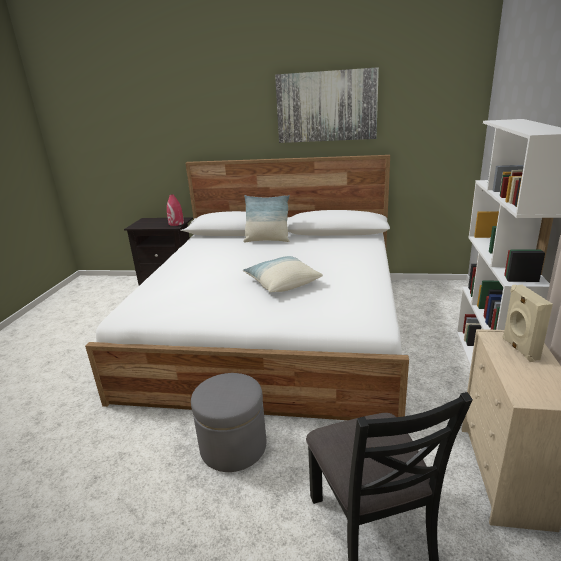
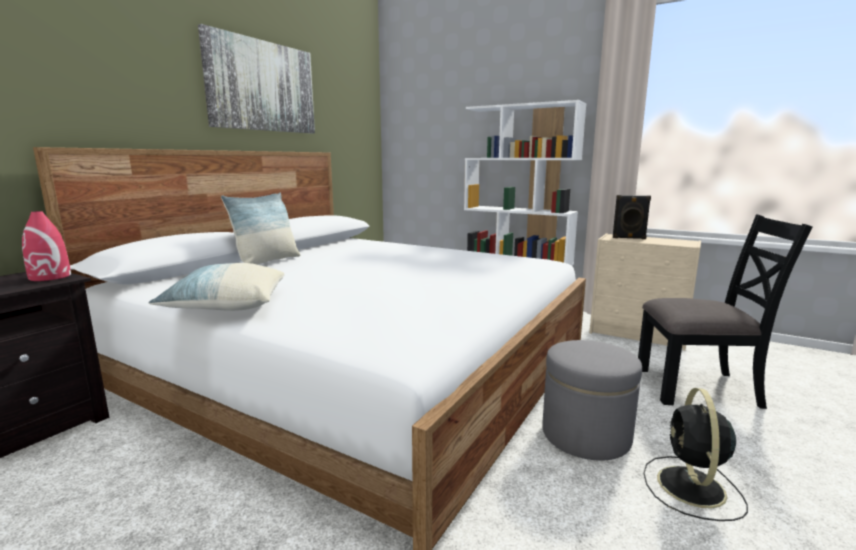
camera: 70 degrees left, 10 degrees down
pillow [243,256,323,292] -> pillow moved to [149,263,284,311]
beige speaker [502,285,553,362] -> black speaker [613,195,651,239]
none -> black fan [643,388,748,521]

